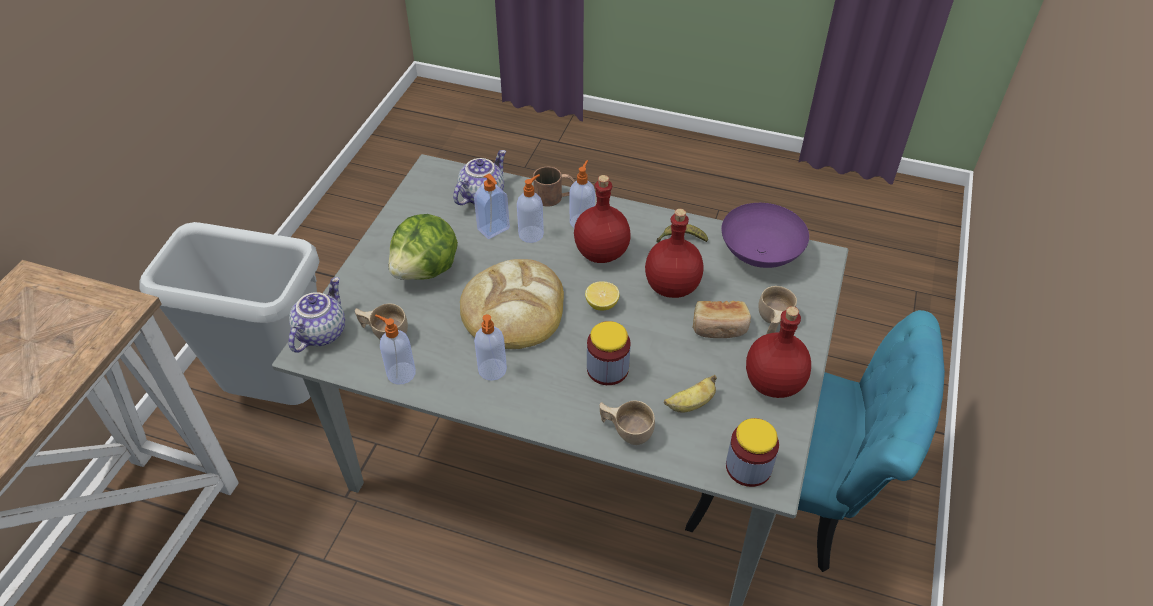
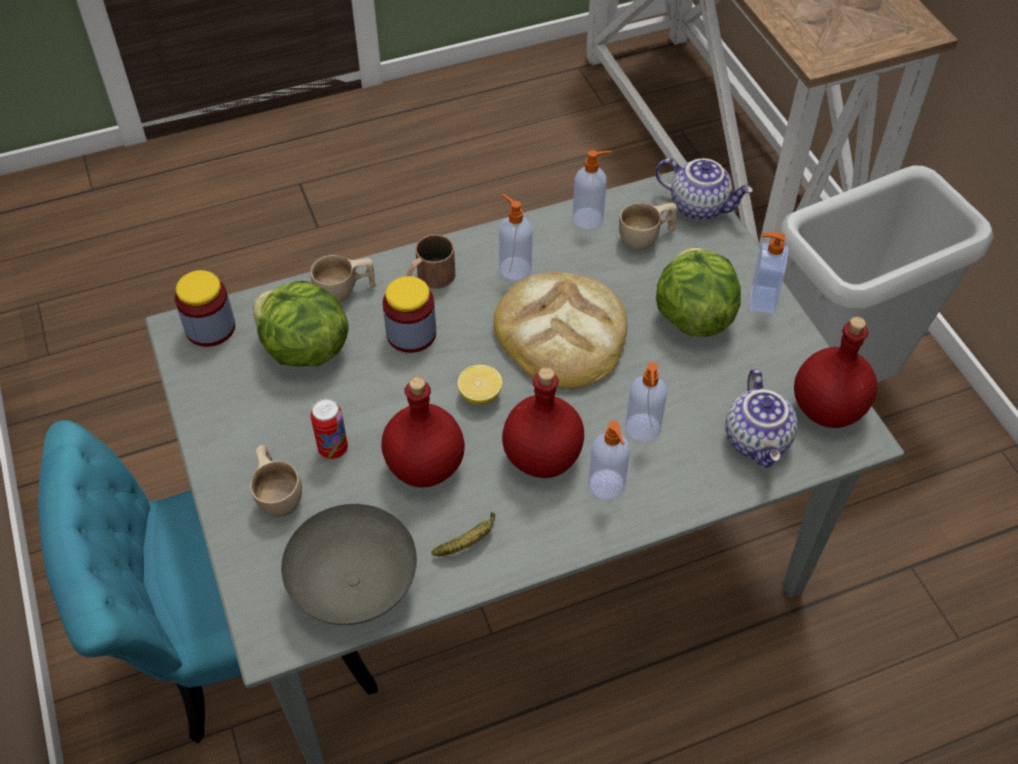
camera: 140 degrees right, 5 degrees up
teapot [289,277,345,352] -> teapot turned 45 degrees counterclockwise [655,158,753,220]
soap dispenser [474,174,510,239] -> soap dispenser moved to [749,232,788,314]
brown mug [533,167,575,207] -> brown mug moved to [406,234,455,289]
banana [664,375,717,413] -> lettuce [253,281,348,366]
bread [693,301,751,338] -> can [311,398,348,459]
purple bowl [721,203,809,268] -> grey bowl [281,504,417,625]
red bottle [746,306,811,398] -> red bottle moved to [794,317,877,428]

